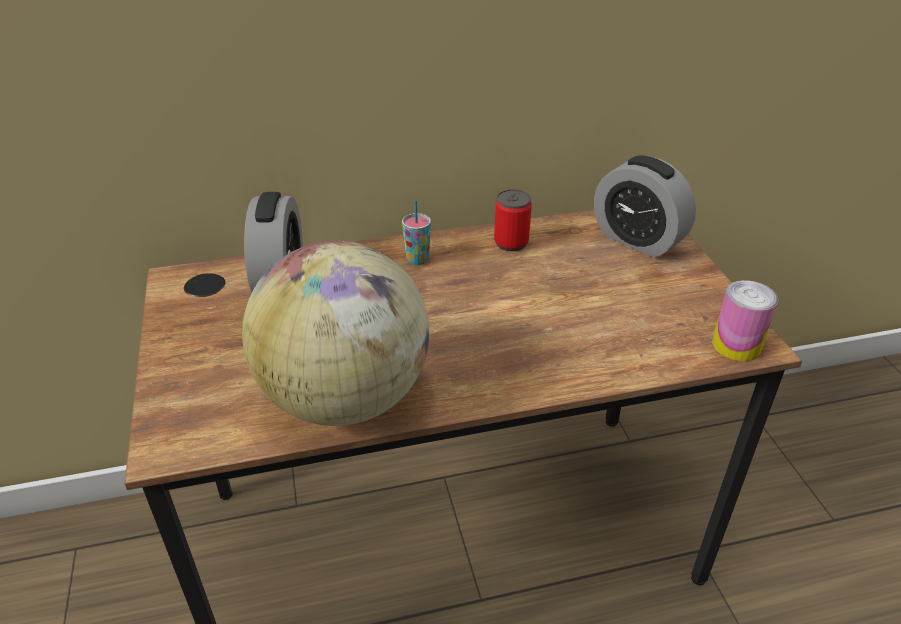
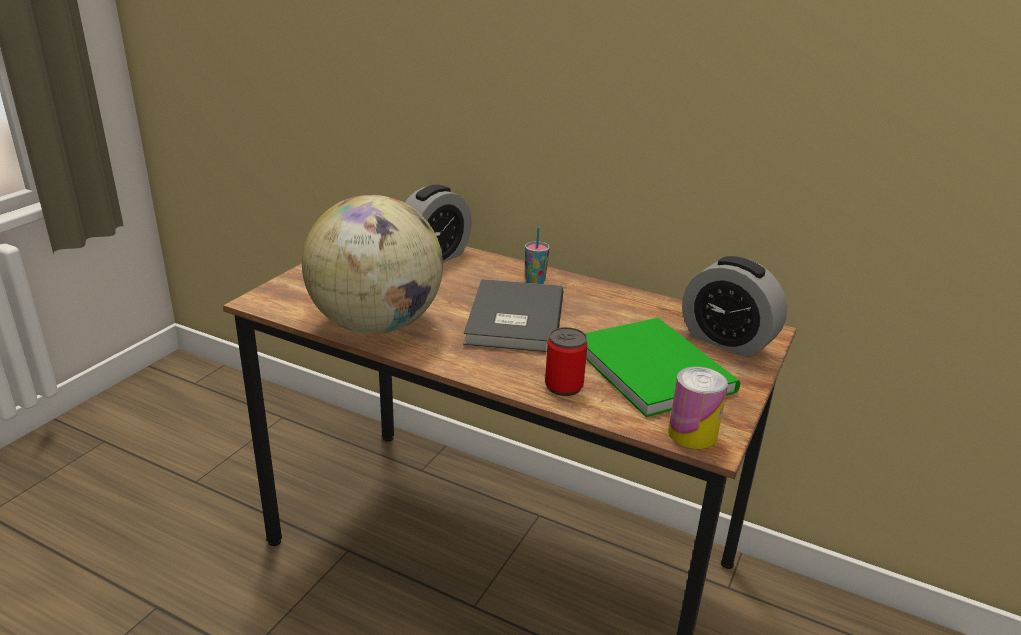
camera: 40 degrees right, 10 degrees down
can [494,189,532,251] -> can moved to [545,327,588,396]
alarm clock [594,155,696,258] -> alarm clock turned 45 degrees counterclockwise [682,256,787,358]
none -> grey book [464,279,563,352]
none -> green book [585,318,741,417]

